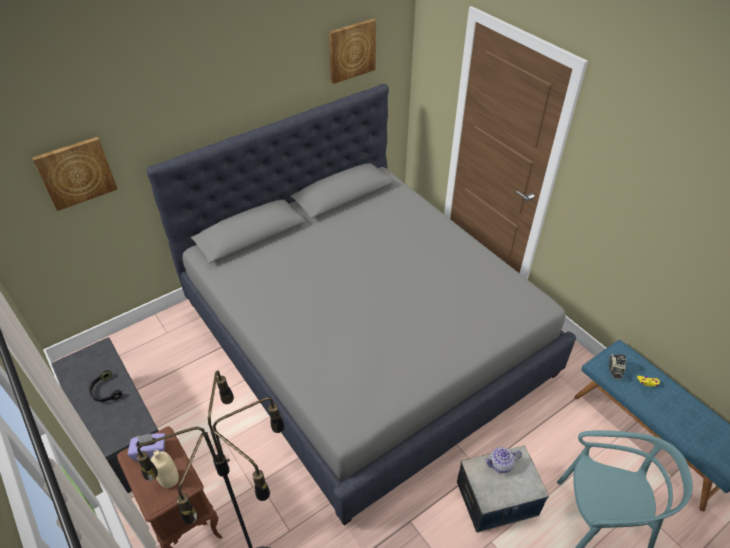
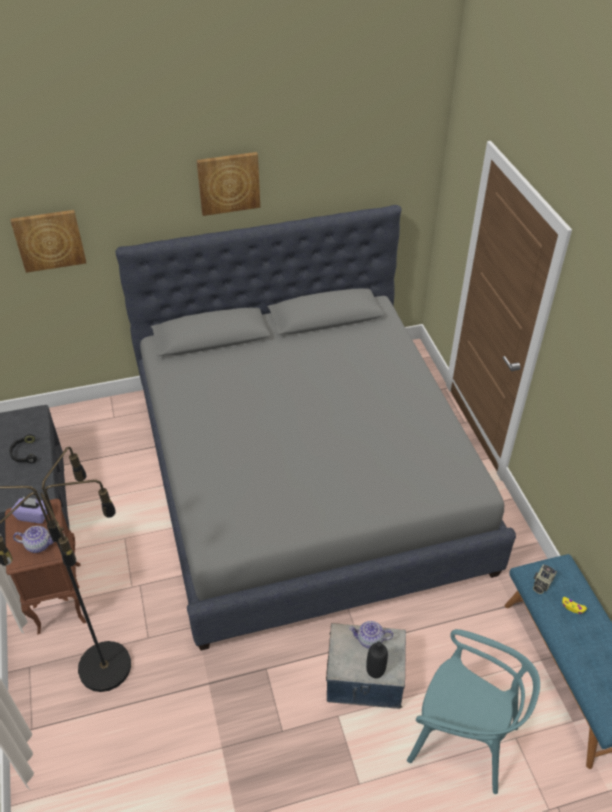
camera: 20 degrees right, 0 degrees up
beige bottle [151,450,179,488] -> teapot [13,526,54,553]
picture [329,19,376,84] -> picture moved to [197,152,260,216]
none -> black bottle [366,641,388,678]

